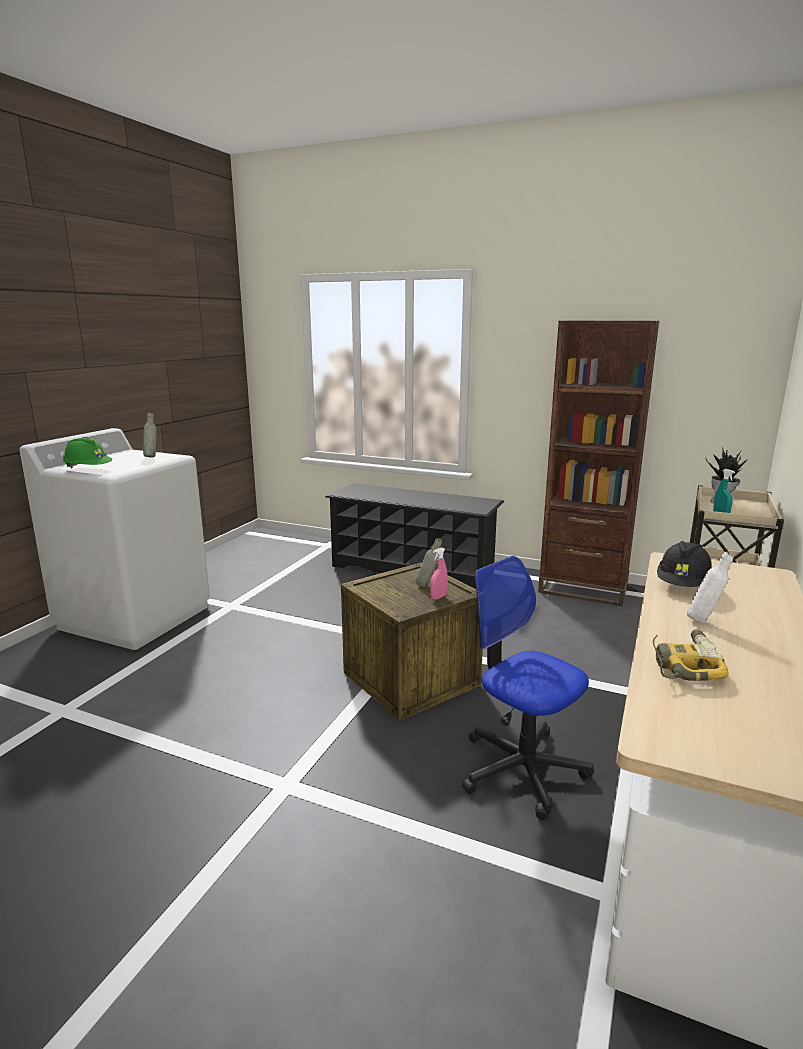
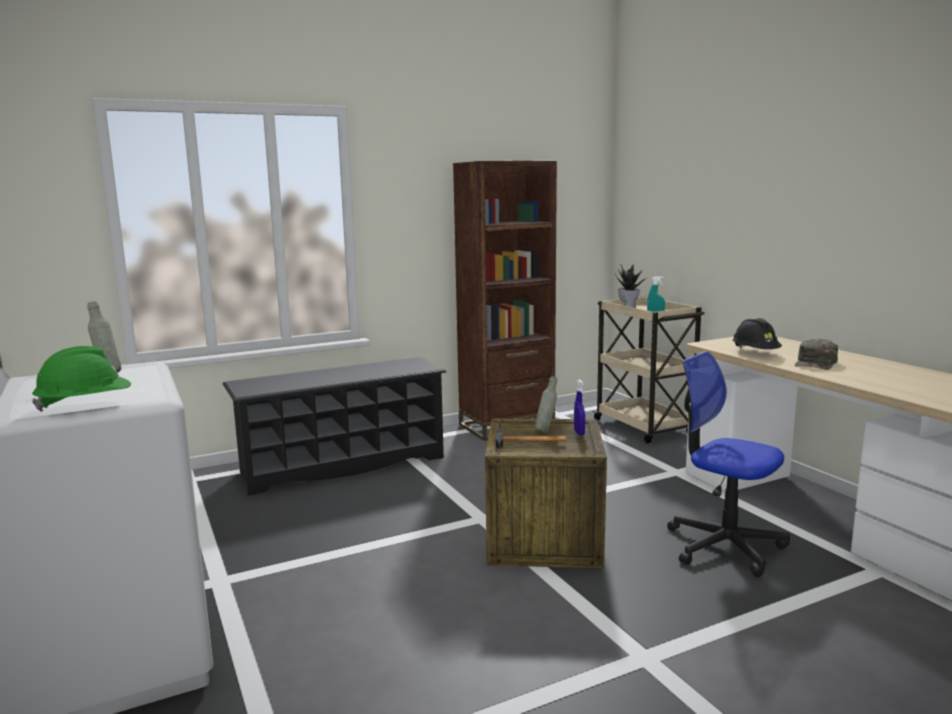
camera: 50 degrees left, 5 degrees down
pink spray bottle [430,547,448,600] -> blue spray bottle [574,379,585,435]
office chair [462,556,594,820] -> office chair turned 45 degrees clockwise [667,351,790,577]
power drill [653,629,729,681] -> none
white bottle [687,552,734,623] -> green cap [795,339,838,370]
none -> hammer [496,430,566,449]

